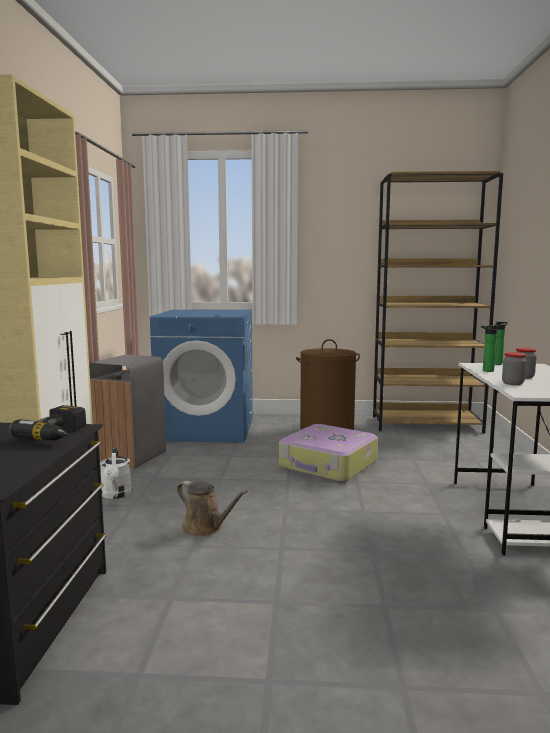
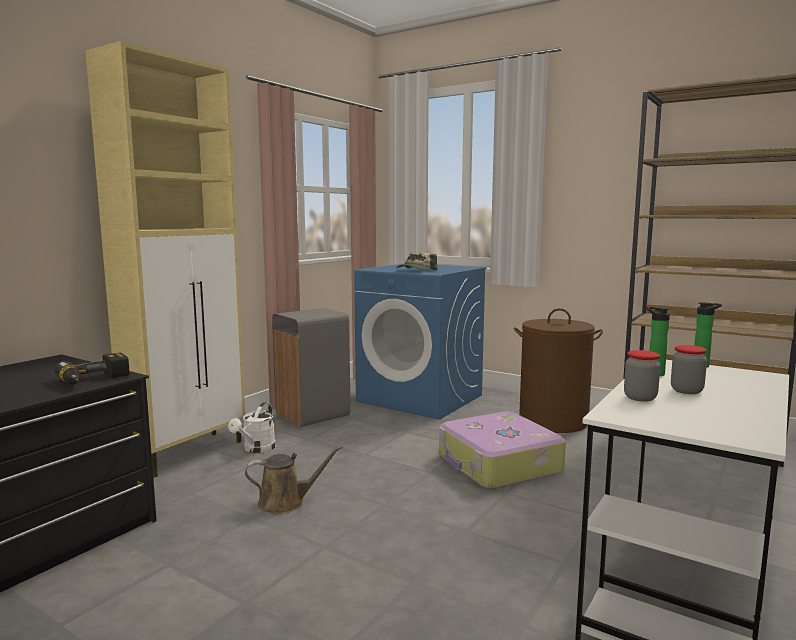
camera: 30 degrees right, 0 degrees up
brown watering can [177,481,248,536] -> brown watering can turned 75 degrees counterclockwise [245,446,343,514]
none -> cap [396,253,437,270]

